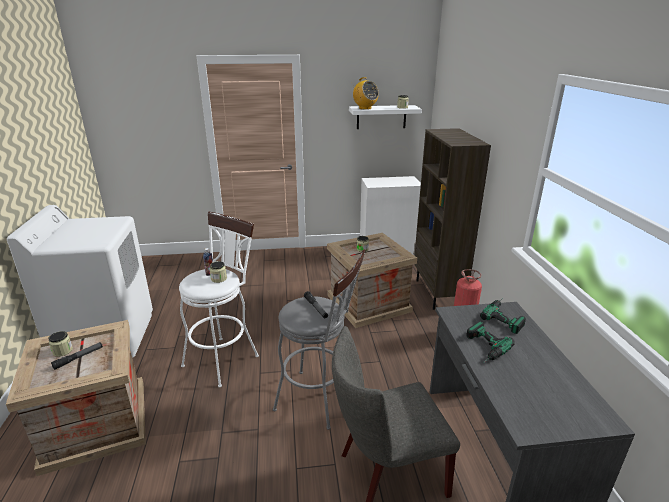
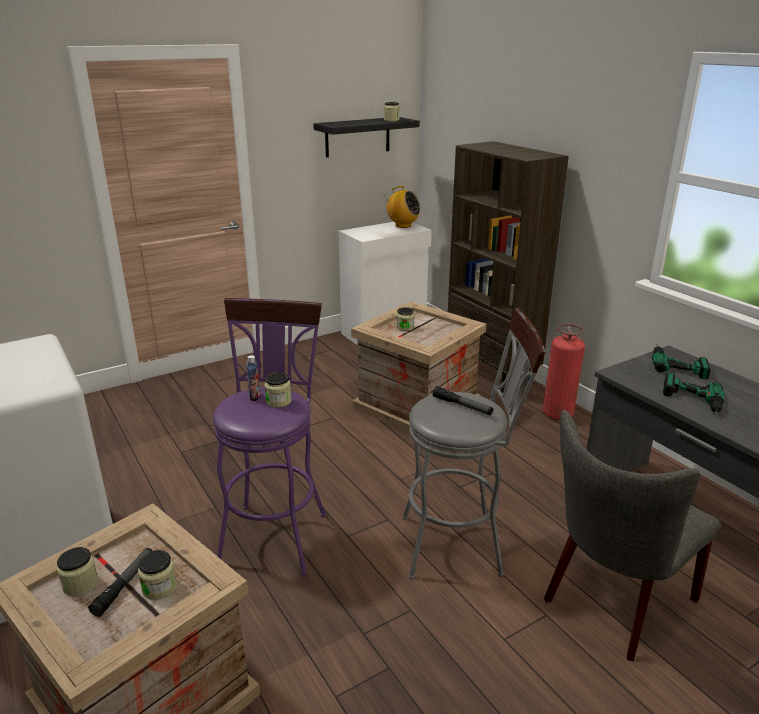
camera: 25 degrees left, 0 degrees up
white stool [179,212,259,388] -> purple stool [213,298,326,575]
white shelf [349,105,422,129] -> black shelf [313,117,420,158]
radio [353,77,379,110] -> radio moved to [386,186,421,228]
none -> jar [138,550,177,600]

